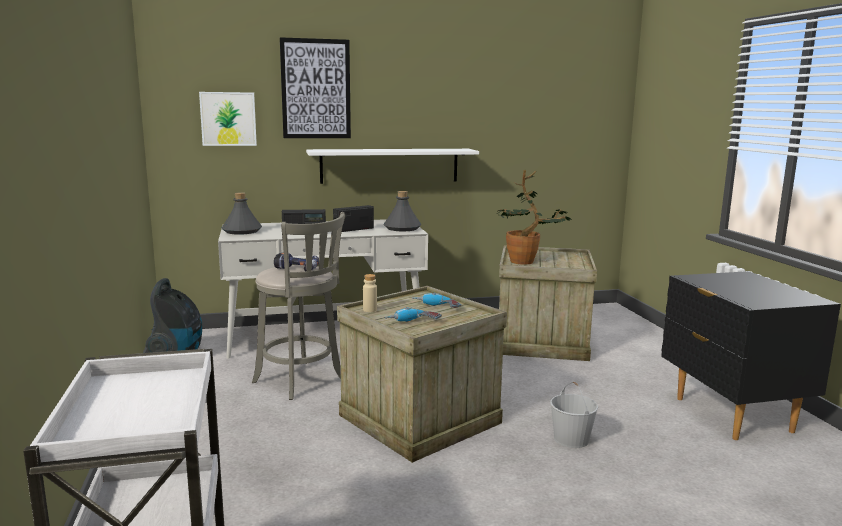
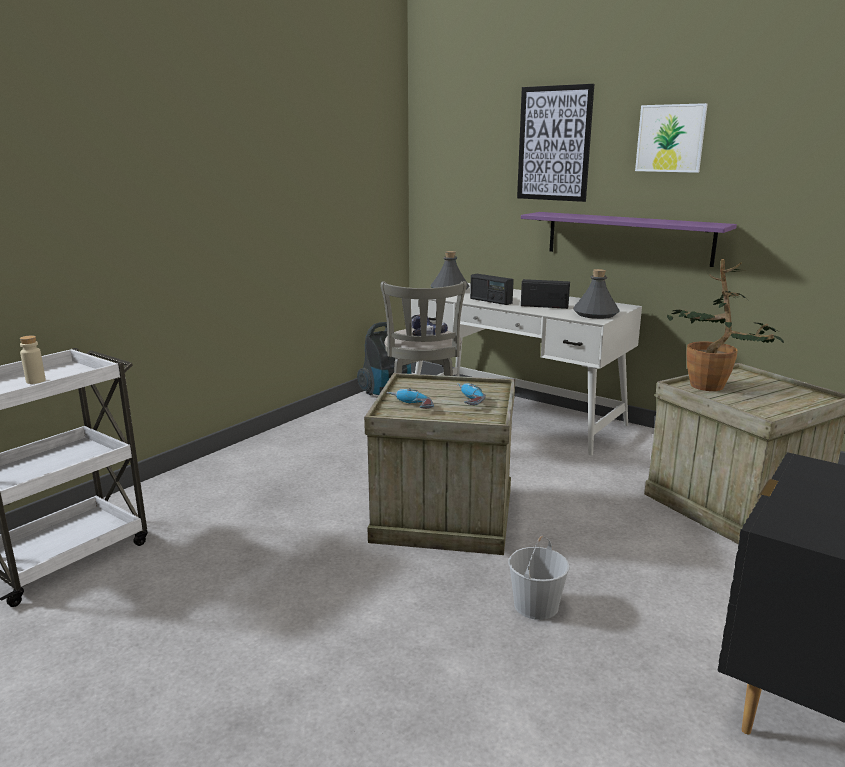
camera: 50 degrees right, 5 degrees up
picture [199,92,257,146] -> picture moved to [635,103,708,173]
white shelf [306,149,479,184] -> purple shelf [521,212,737,267]
beige bottle [363,274,377,312] -> beige bottle moved to [20,336,46,384]

